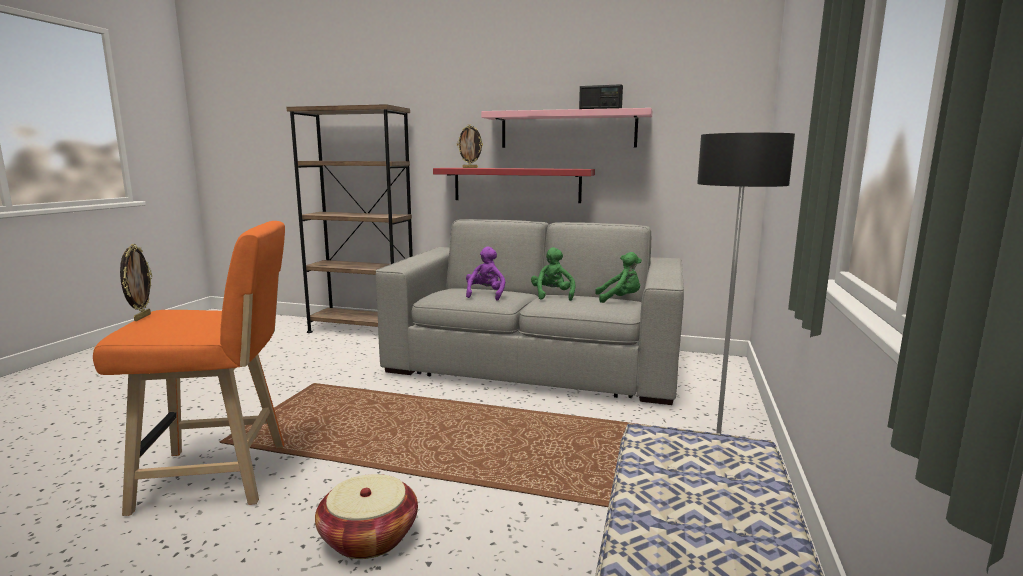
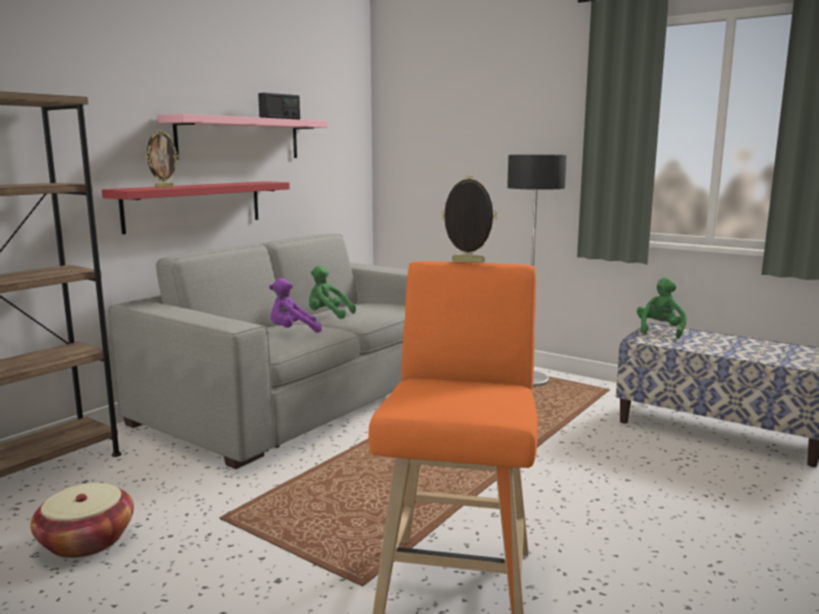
camera: 70 degrees left, 0 degrees up
picture frame [120,244,152,321] -> picture frame moved to [442,176,497,263]
basket [315,474,418,559] -> basket moved to [30,483,134,558]
purple plush toy [466,246,505,301] -> purple plush toy turned 45 degrees counterclockwise [269,278,322,333]
green plush toy [595,252,642,303] -> green plush toy moved to [637,277,687,338]

